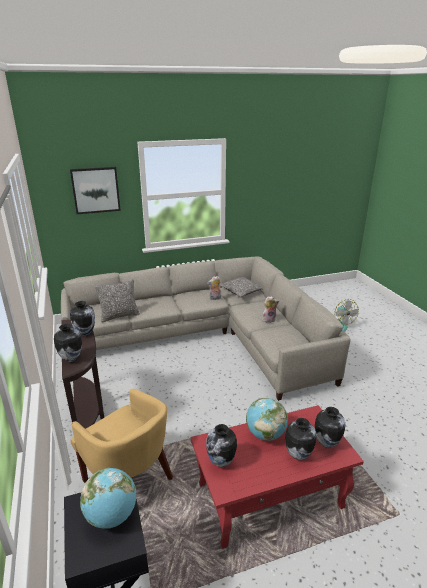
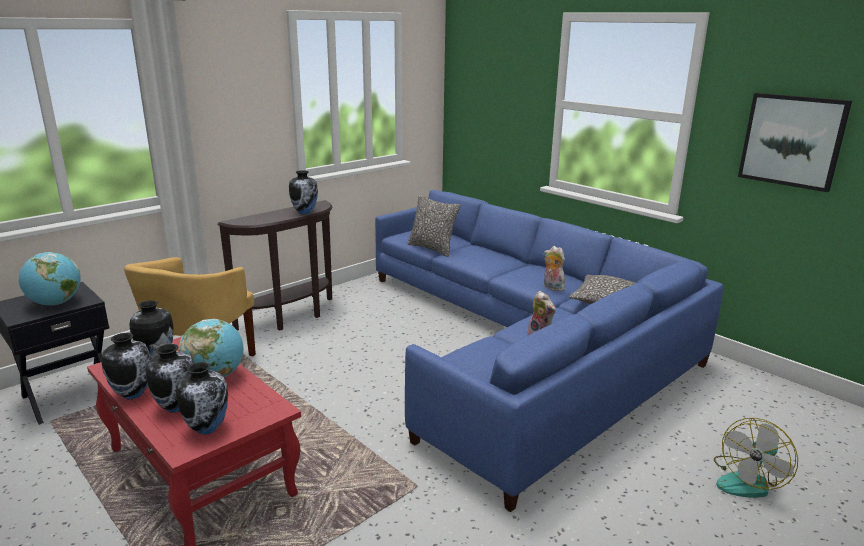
camera: 65 degrees right, 5 degrees down
vase [54,324,82,362] -> vase moved to [101,333,151,399]
grey sofa [61,256,351,401] -> blue sofa [375,190,724,512]
picture [70,167,121,214] -> picture moved to [738,93,852,192]

